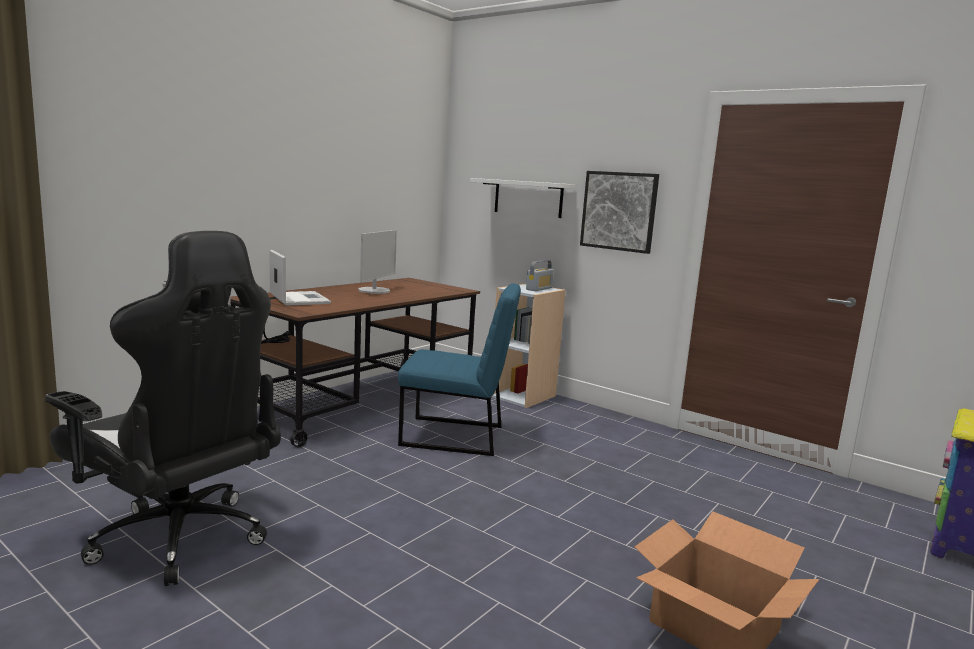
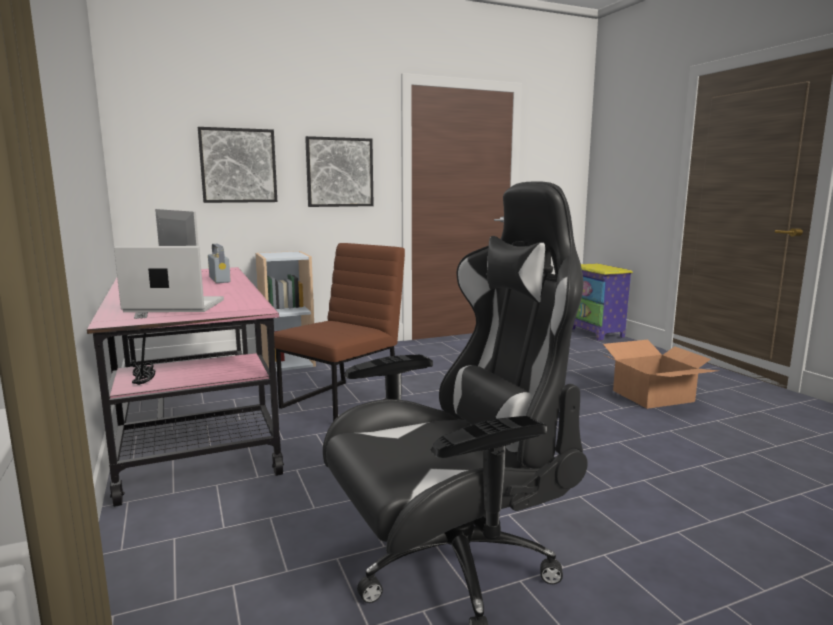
camera: 60 degrees left, 0 degrees up
brown desk [230,278,480,448] -> pink desk [87,267,284,507]
blue chair [398,283,521,456] -> brown chair [274,243,405,421]
white shelf [470,178,575,218] -> picture [198,127,277,203]
radio [526,260,554,291] -> radio moved to [208,244,231,283]

